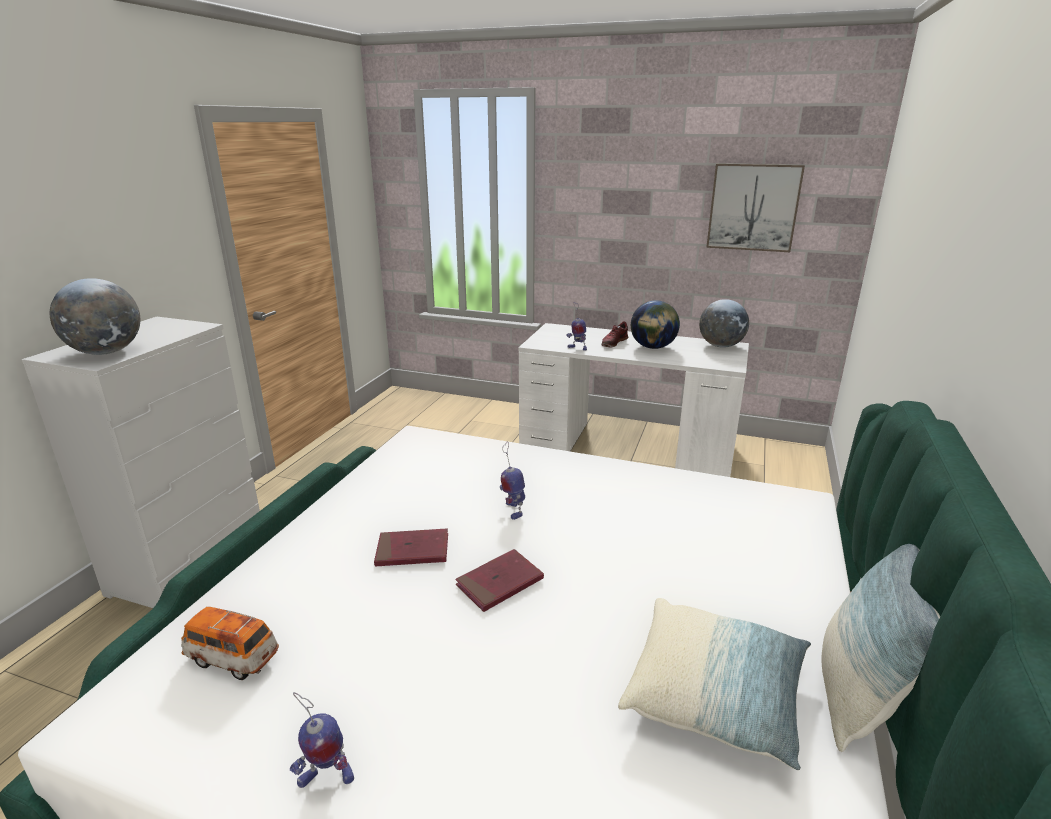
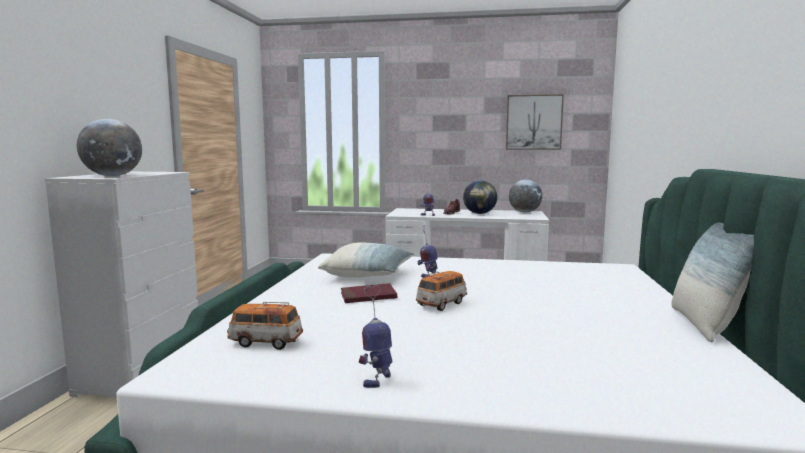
camera: 10 degrees left, 15 degrees down
toy robot [290,692,354,788] -> toy robot turned 135 degrees clockwise [359,285,393,388]
red book [455,549,544,612] -> toy car [416,271,467,311]
pillow [618,598,811,770] -> pillow moved to [318,242,415,277]

